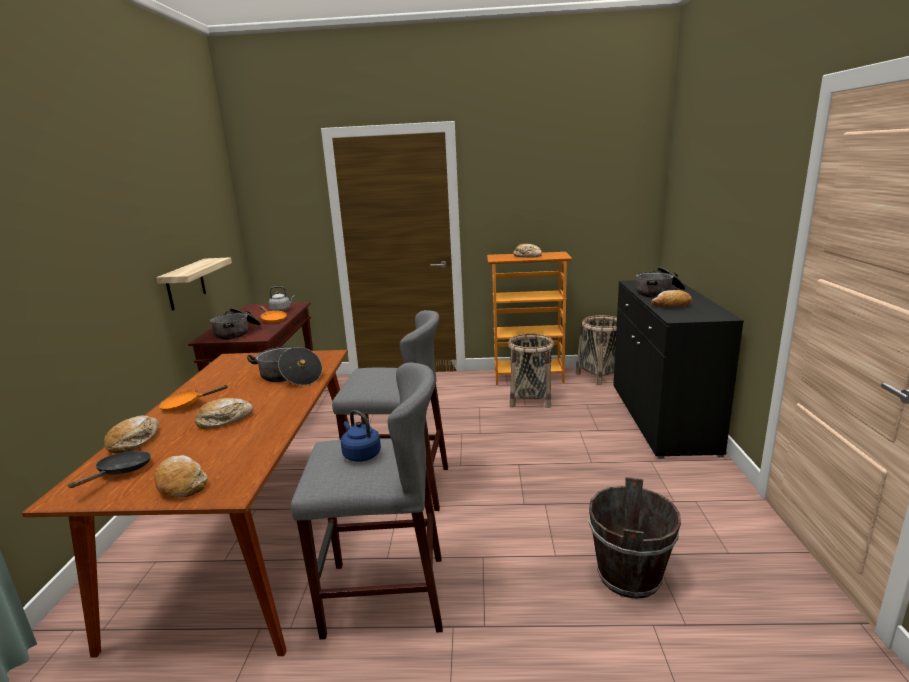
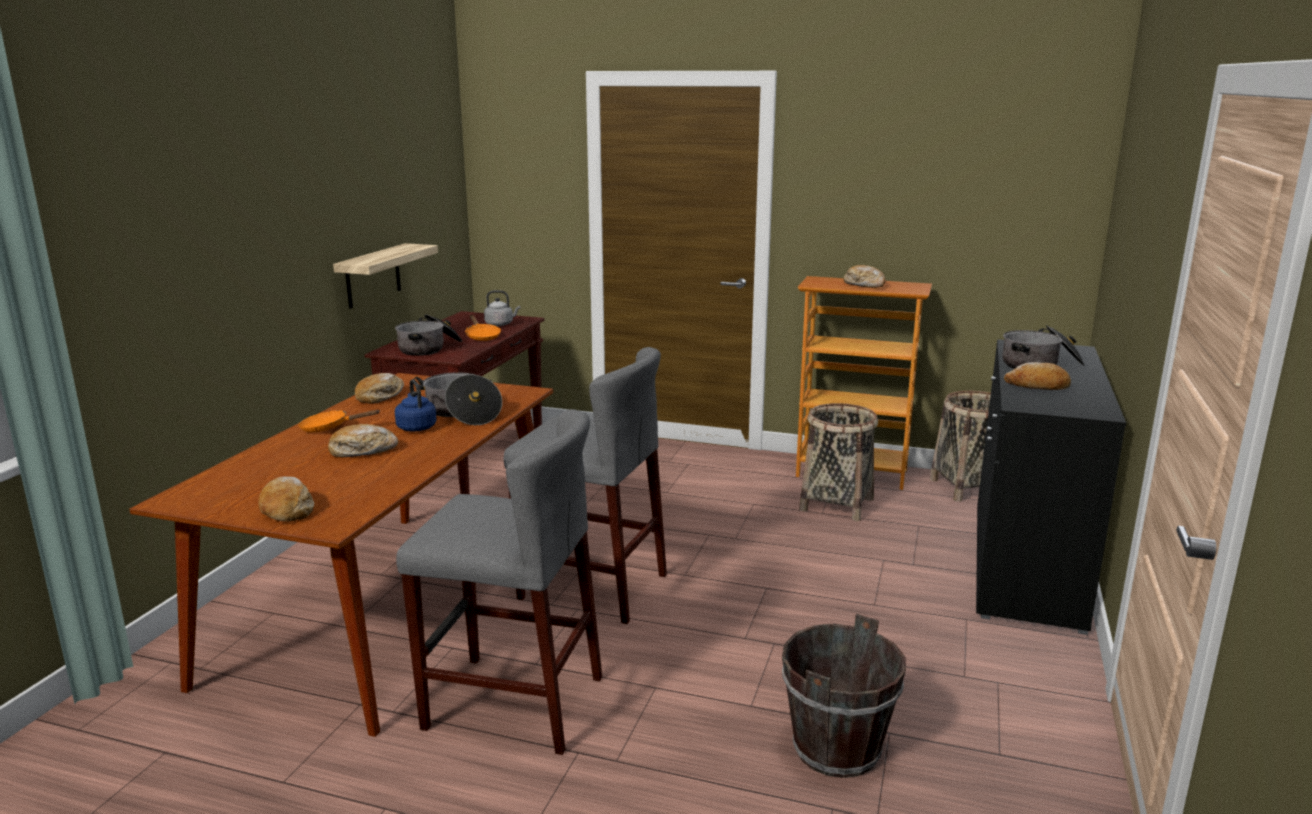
camera: 15 degrees right, 0 degrees up
black frying pan [68,451,151,488] -> none
bread [104,416,159,454] -> bread moved to [355,373,404,404]
blue kettle [341,410,381,462] -> blue kettle moved to [395,379,437,431]

